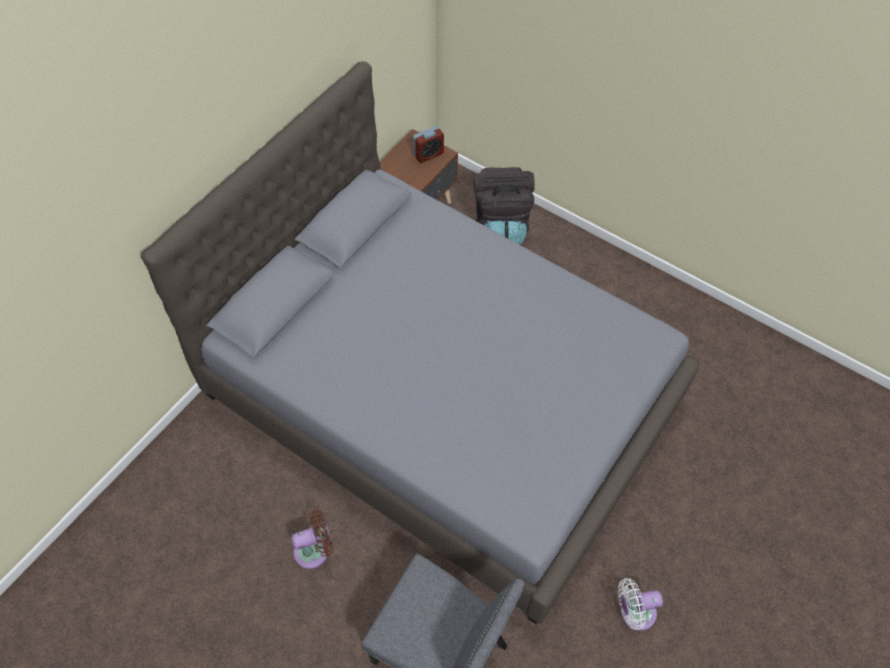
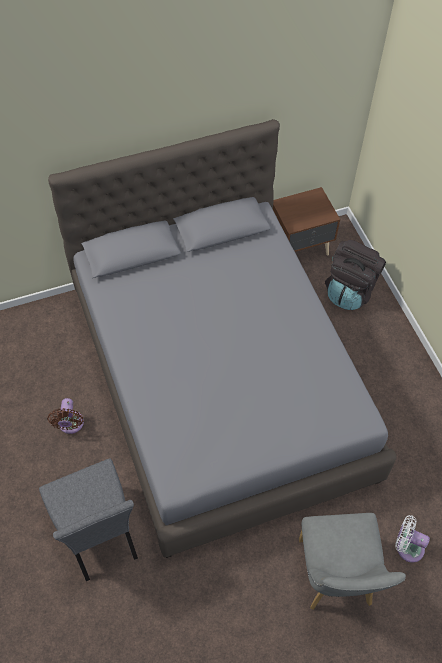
camera: 35 degrees right, 0 degrees up
brown fan [291,510,334,569] -> brown fan turned 75 degrees clockwise [47,398,84,434]
alarm clock [413,126,444,163] -> none
white fan [618,578,663,631] -> white fan moved to [395,515,430,563]
none -> grey chair [299,513,406,610]

